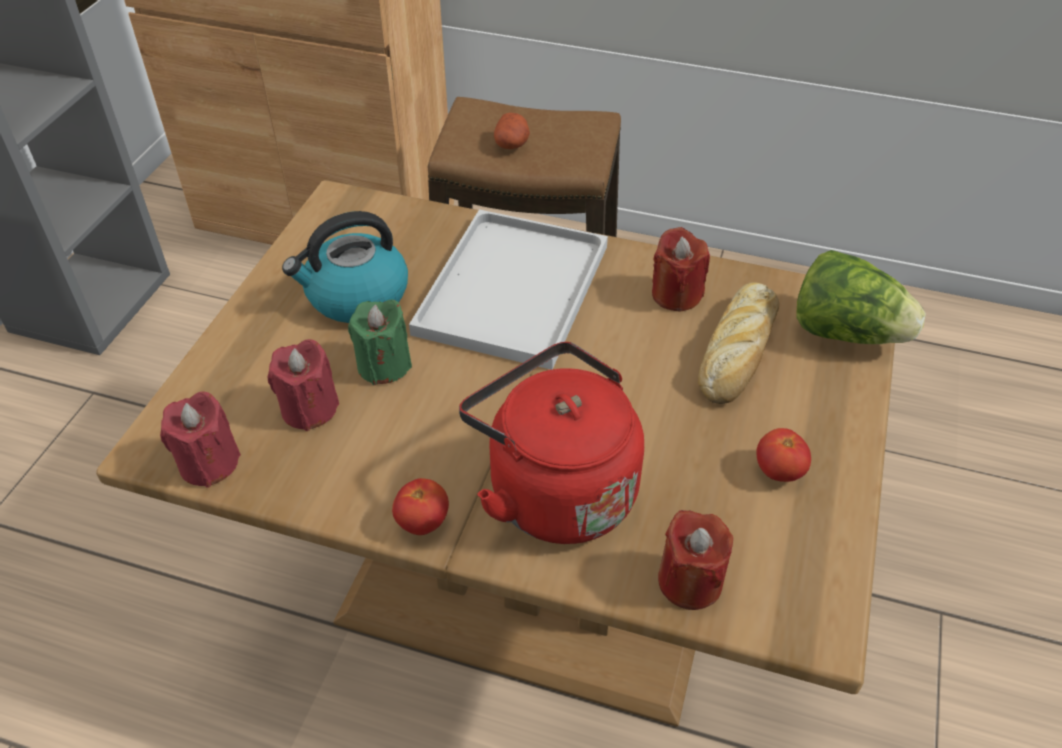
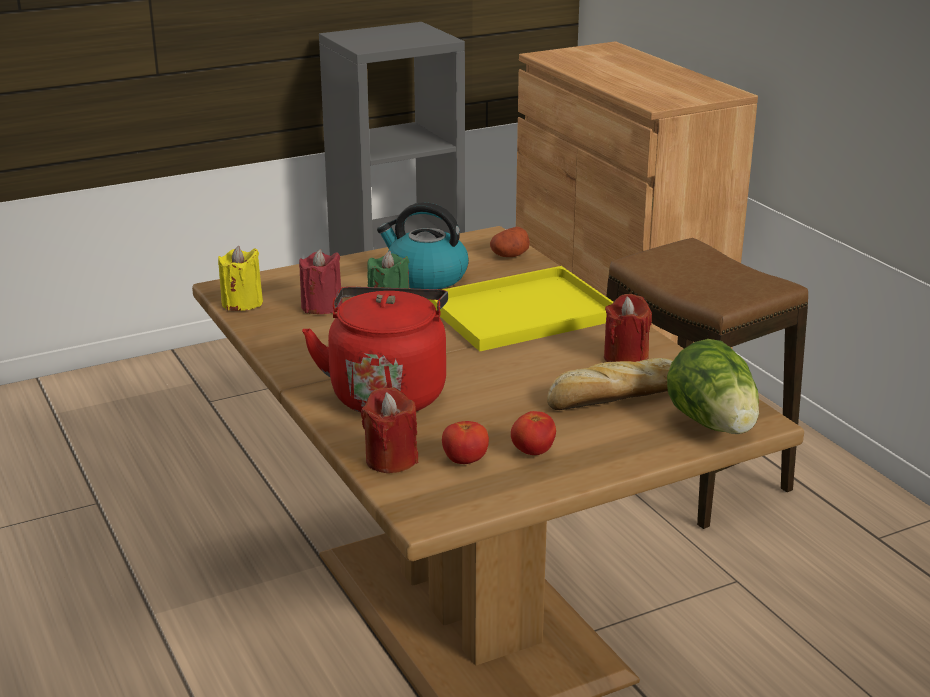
camera: 45 degrees right, 20 degrees down
red candle [160,391,241,488] -> yellow candle [218,246,263,311]
tomato [392,478,449,535] -> tomato moved to [442,421,489,464]
white tray [409,209,608,370] -> yellow tray [429,266,613,352]
potato [494,113,530,149] -> potato moved to [490,227,530,257]

